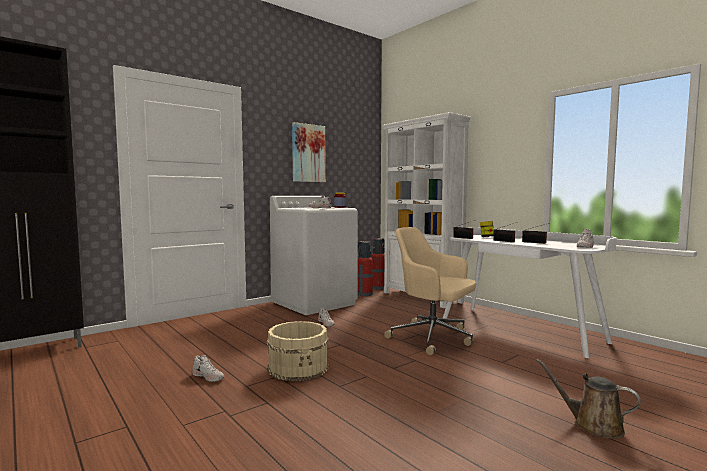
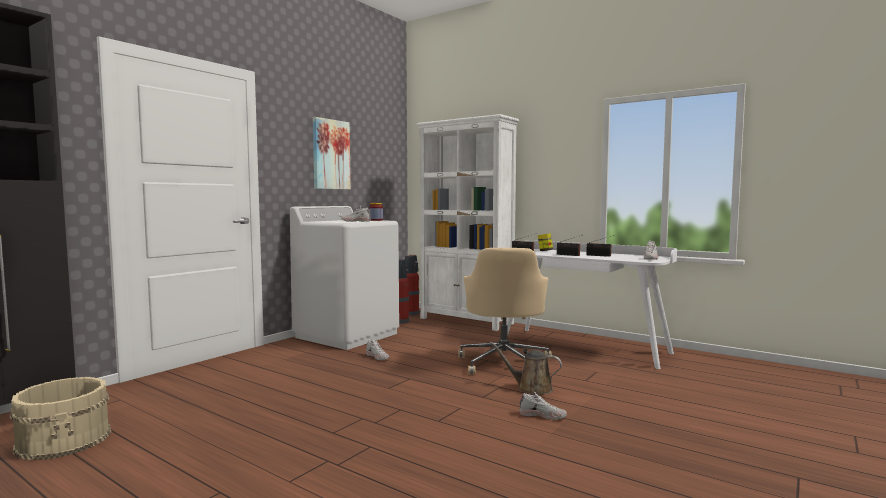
camera: 15 degrees left, 0 degrees up
white shoe [192,355,224,382] -> white shoe moved to [520,392,567,420]
beige bucket [267,321,329,381] -> beige bucket moved to [10,377,111,460]
beige office chair [384,227,476,355] -> beige office chair turned 105 degrees counterclockwise [458,248,552,375]
brown watering can [536,359,641,439] -> brown watering can moved to [490,342,562,395]

